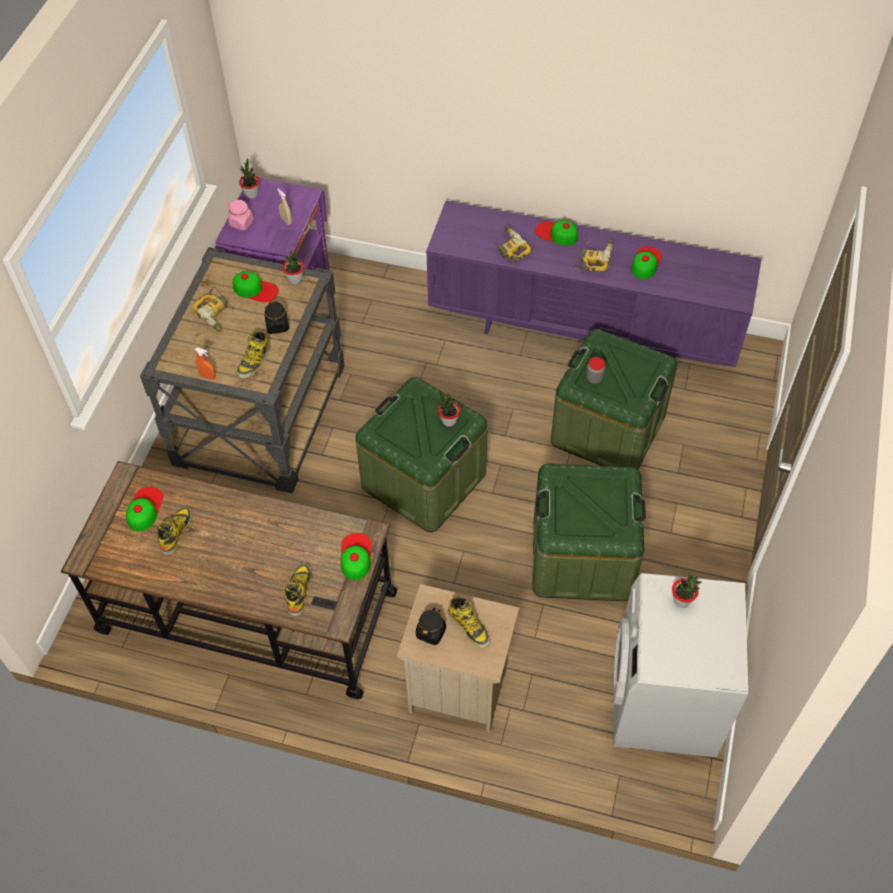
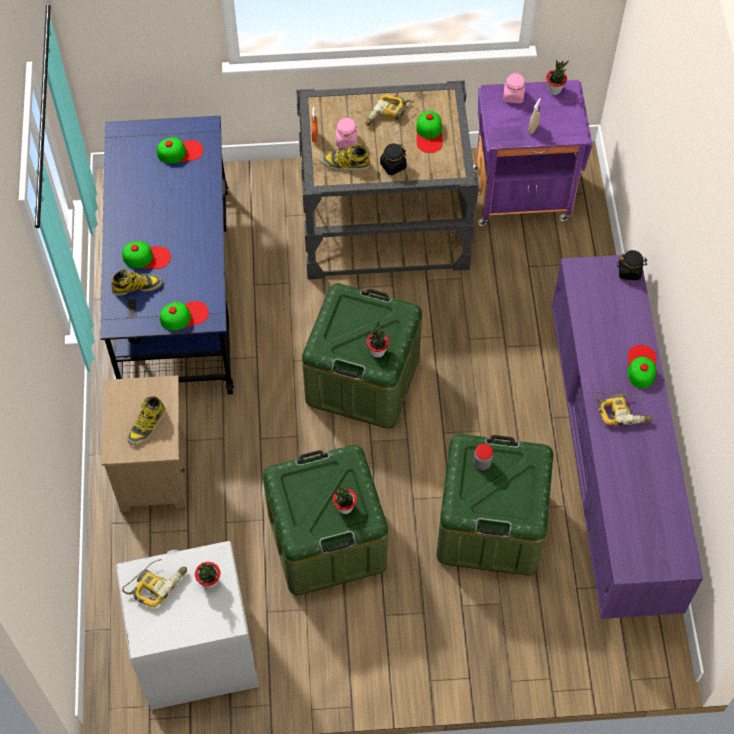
camera: 70 degrees right, 5 degrees up
brown desk [61,461,397,699] -> blue desk [100,116,234,394]
boot [157,507,193,555] -> none
potted plant [282,250,304,284] -> potted plant moved to [333,486,357,514]
black jar [416,608,446,645] -> black jar moved to [617,250,647,280]
power drill [493,225,531,265] -> power drill moved to [122,559,187,607]
cap [631,246,662,279] -> cap moved to [122,241,171,269]
none -> pink jar [336,117,357,148]

